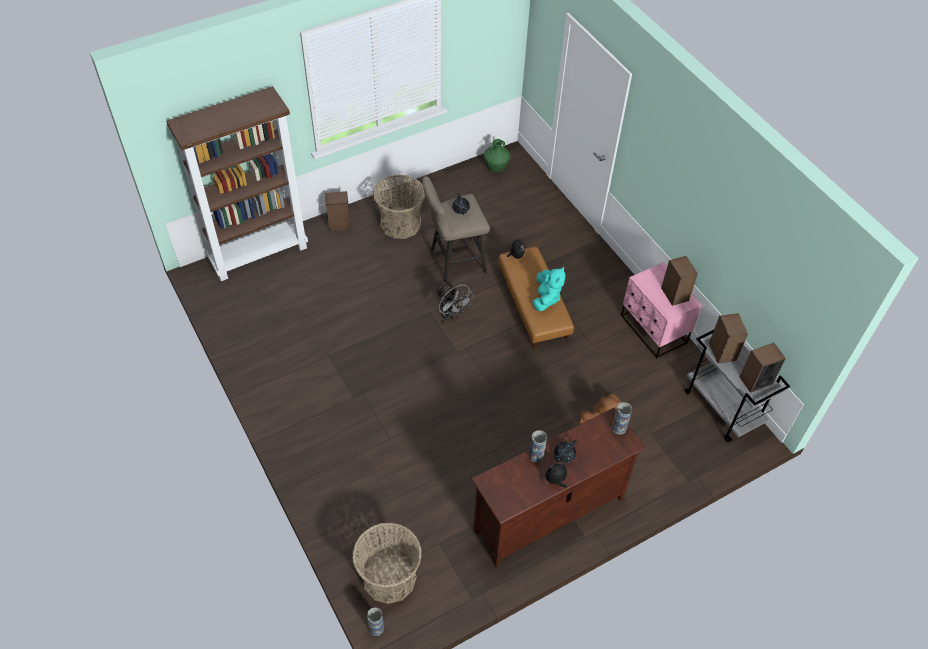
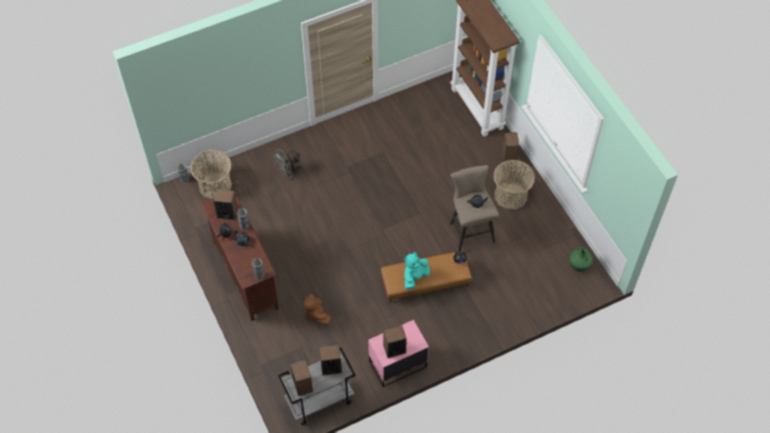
camera: 95 degrees right, 5 degrees up
grey fan [435,281,474,324] -> grey fan moved to [273,149,302,180]
turquoise plush toy [532,266,566,311] -> turquoise plush toy turned 120 degrees clockwise [404,252,430,289]
none -> speaker [213,189,238,220]

